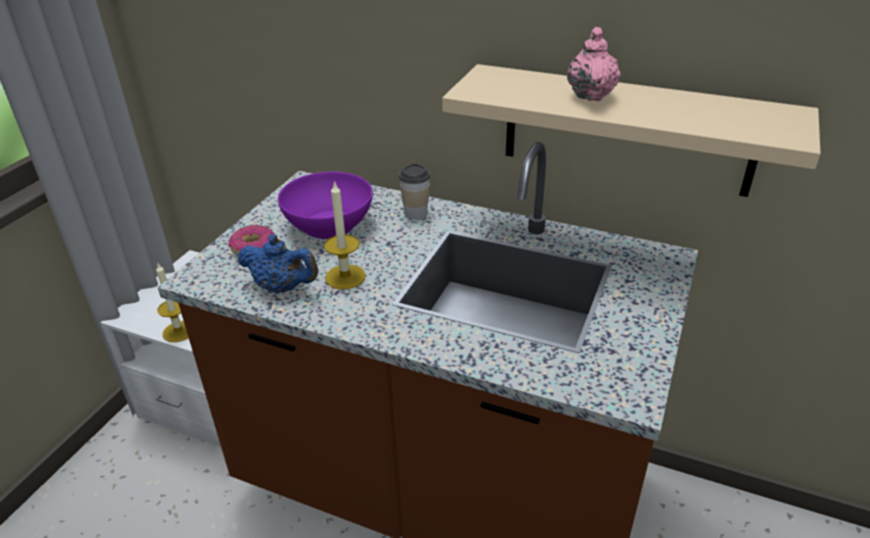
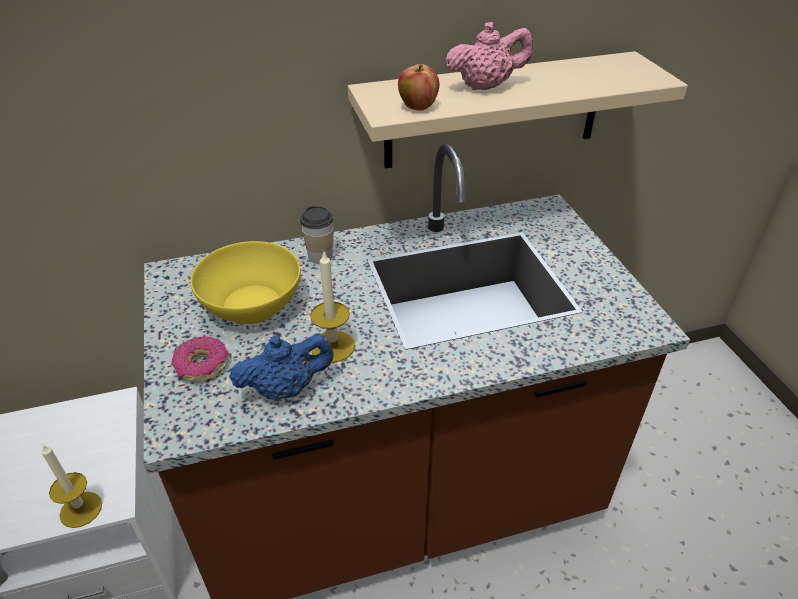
camera: 40 degrees left, 5 degrees up
purple bowl [278,172,373,239] -> yellow bowl [190,241,301,324]
pink teapot [567,27,621,101] -> pink teapot turned 105 degrees clockwise [446,22,533,90]
none -> apple [398,64,439,110]

